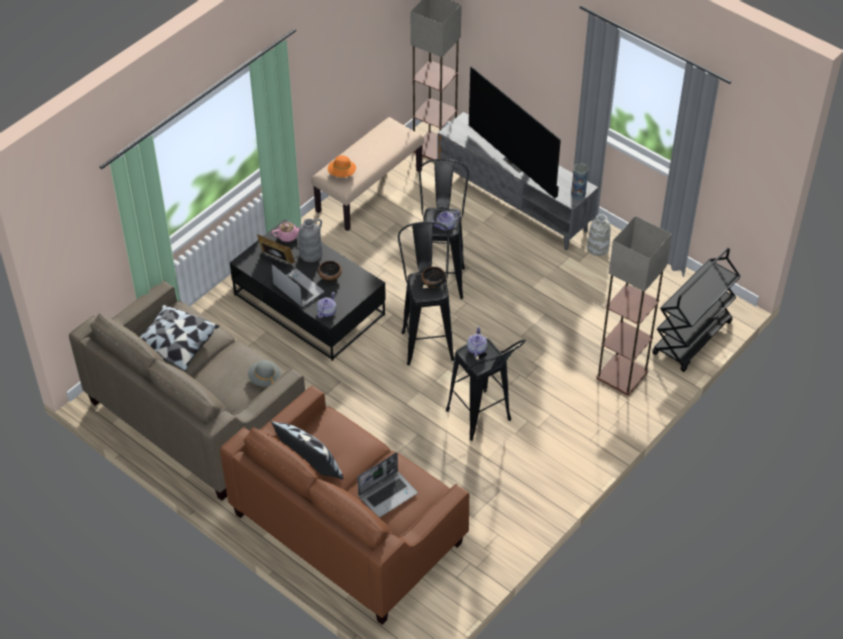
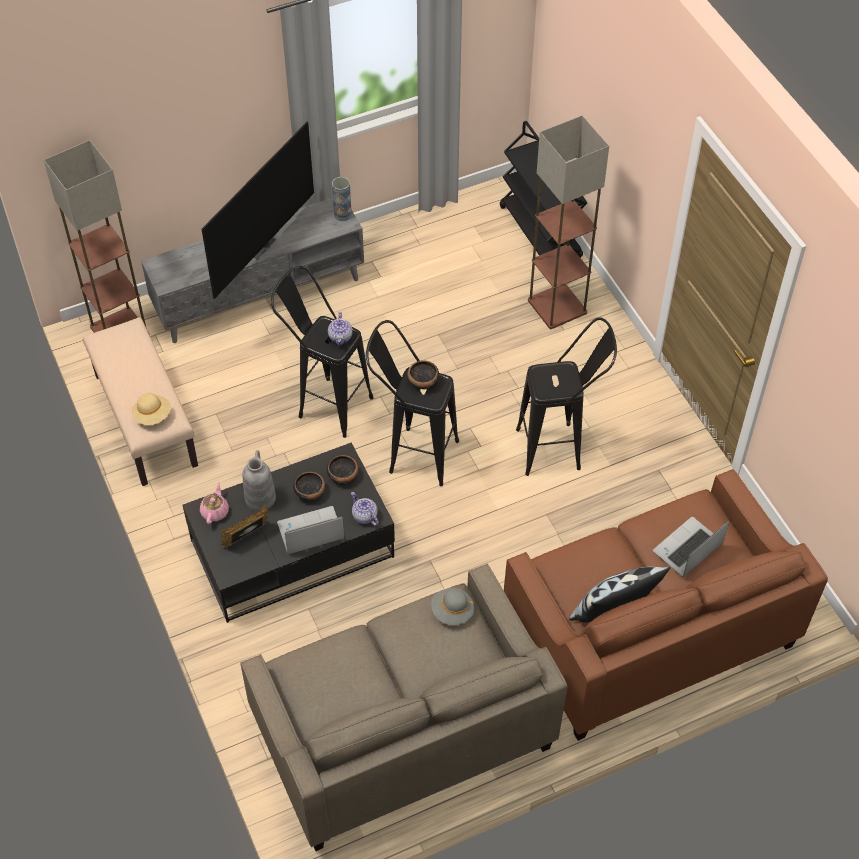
camera: 65 degrees left, 5 degrees up
pillow [140,305,220,371] -> none
orange hat [328,155,356,177] -> beige hat [132,393,171,425]
laptop [357,452,418,517] -> laptop turned 120 degrees counterclockwise [653,517,729,577]
teapot [467,327,487,357] -> none
television [469,67,561,198] -> television turned 45 degrees counterclockwise [202,122,314,299]
white vase [587,214,611,256] -> none
none -> bowl [327,455,358,484]

